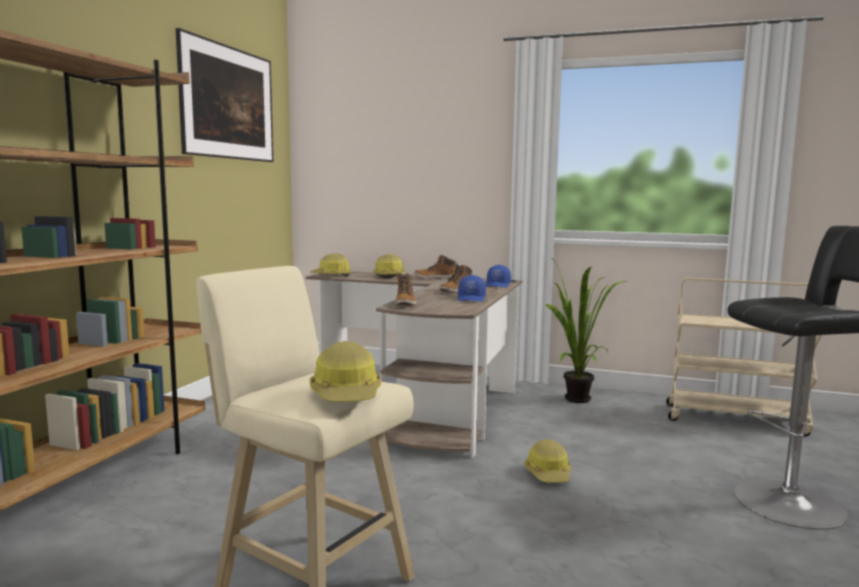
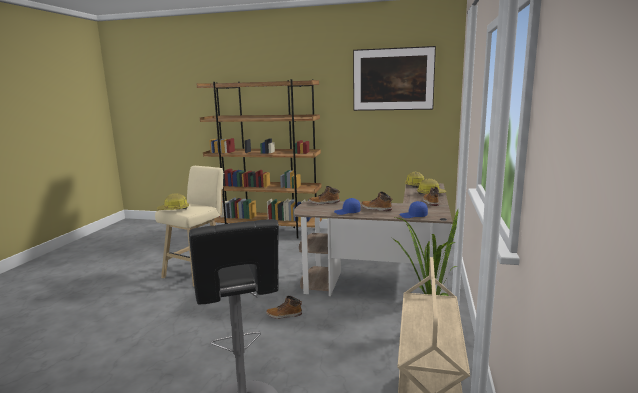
camera: 85 degrees right, 5 degrees up
hard hat [525,439,571,483] -> boot [266,296,302,319]

